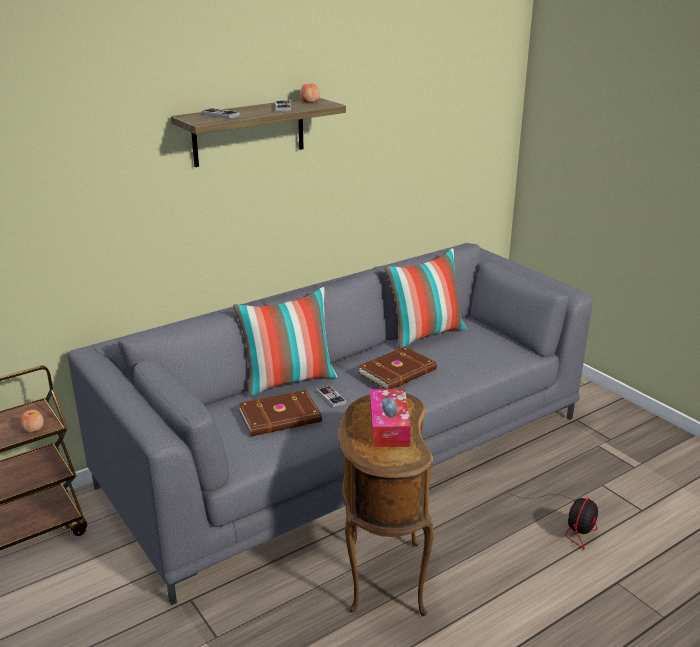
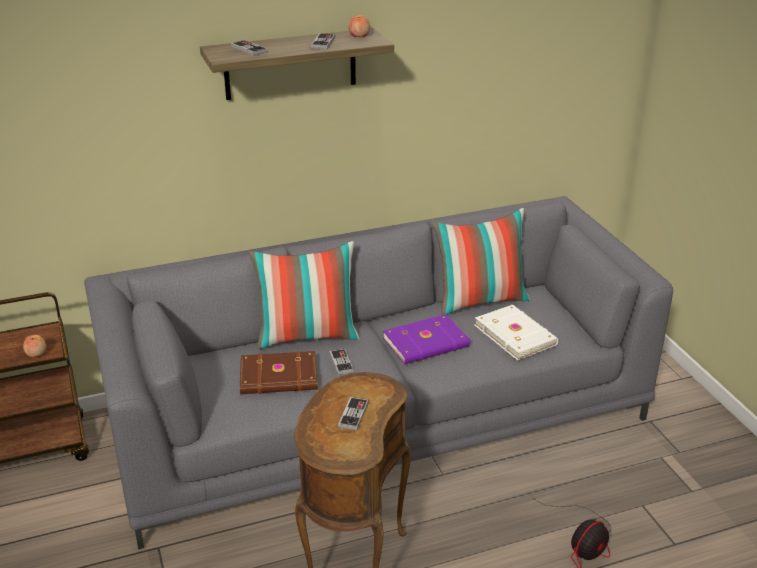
camera: 15 degrees right, 5 degrees up
brown book [358,346,437,389] -> purple book [383,314,470,364]
tissue box [370,389,411,447] -> game controller [338,397,369,430]
none -> white book [475,305,558,360]

